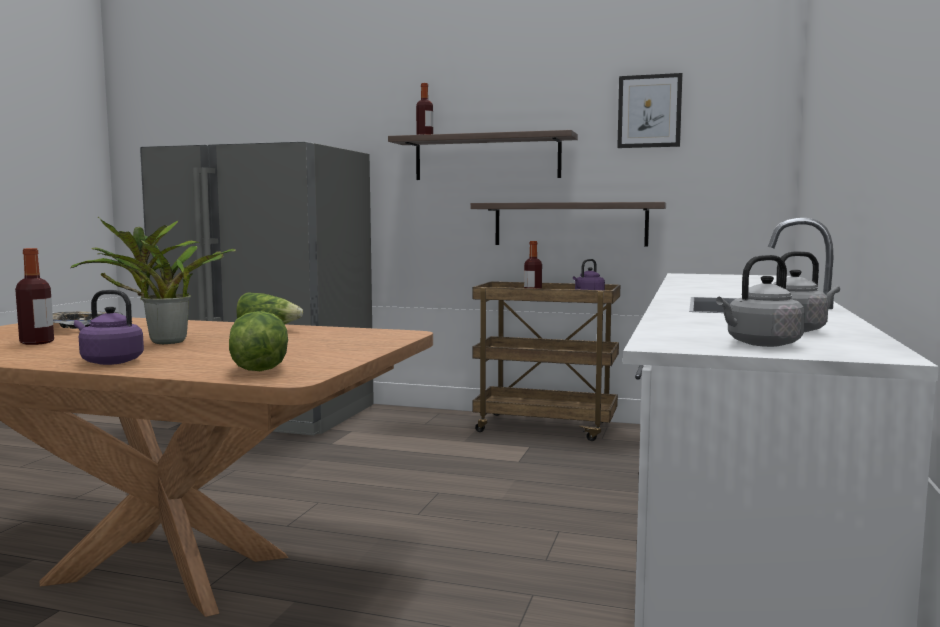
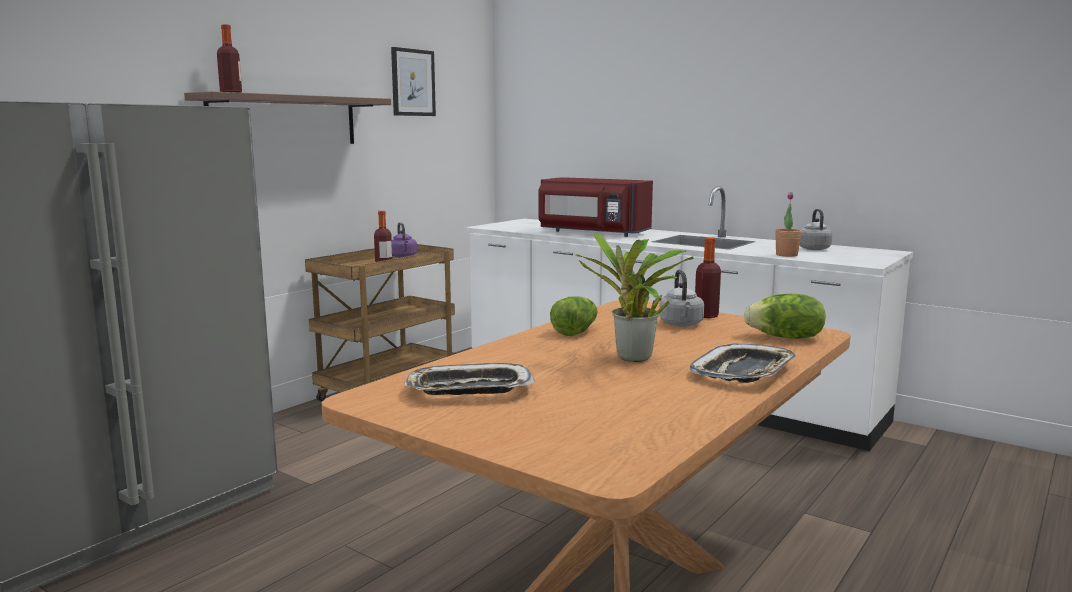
camera: 70 degrees left, 5 degrees up
bottle [15,248,54,345] -> bottle moved to [695,237,721,318]
purple kettle [74,290,144,365] -> tray [690,344,796,383]
shelf [470,202,666,247] -> none
grey kettle [716,255,805,347] -> grey kettle moved to [659,270,704,327]
none -> red microwave [538,177,653,237]
none -> potted plant [775,192,802,257]

